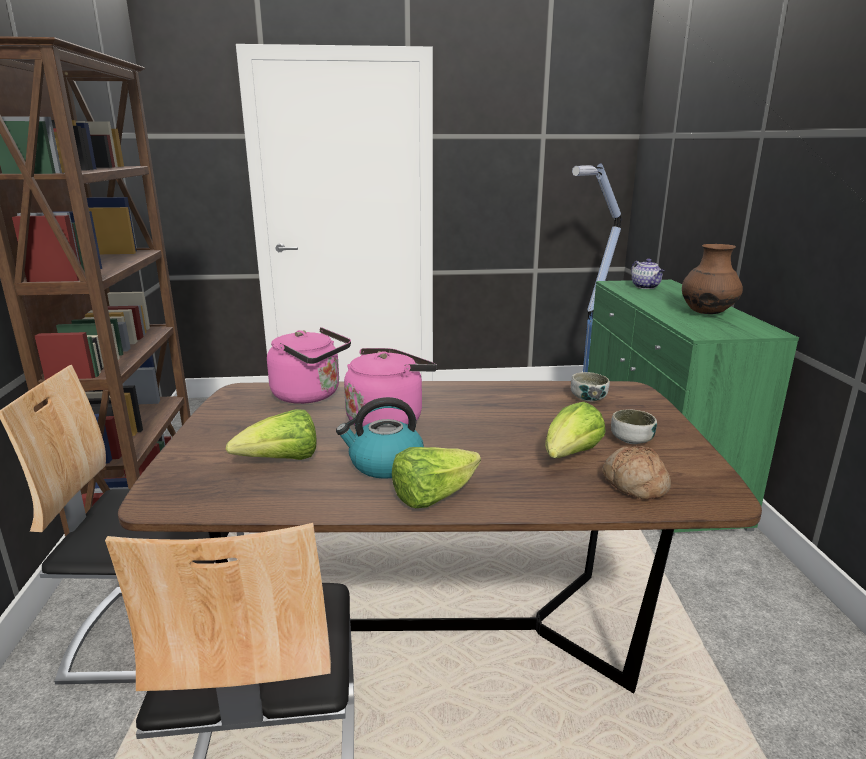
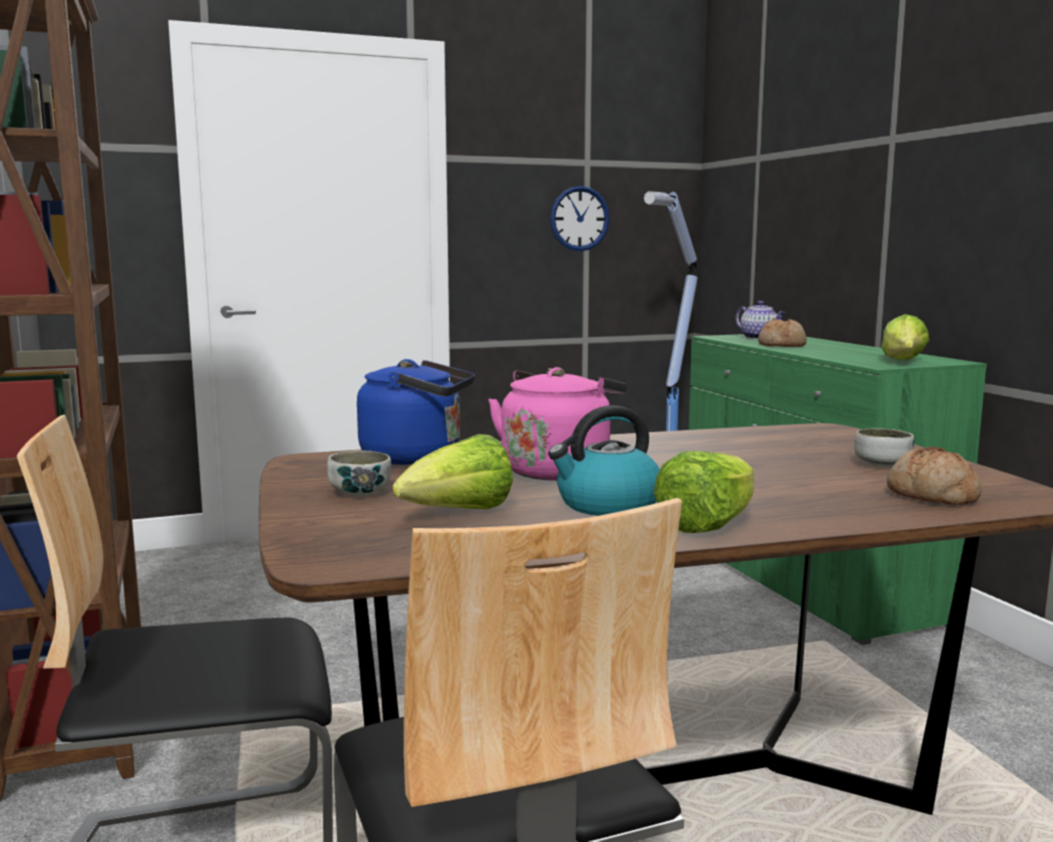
camera: 15 degrees left, 10 degrees down
pink kettle [267,327,351,404] -> blue kettle [357,359,475,465]
lettuce [545,402,606,458] -> lettuce moved to [881,314,929,360]
bowl [571,372,610,402] -> bowl moved to [327,450,391,496]
brown vase [682,244,743,314] -> none
none -> wall clock [550,186,610,251]
none -> bread [758,318,807,347]

